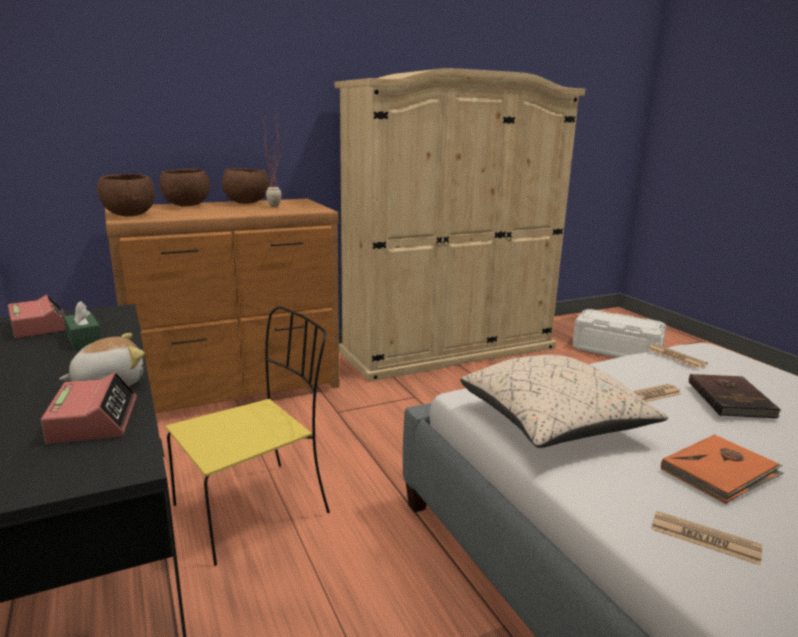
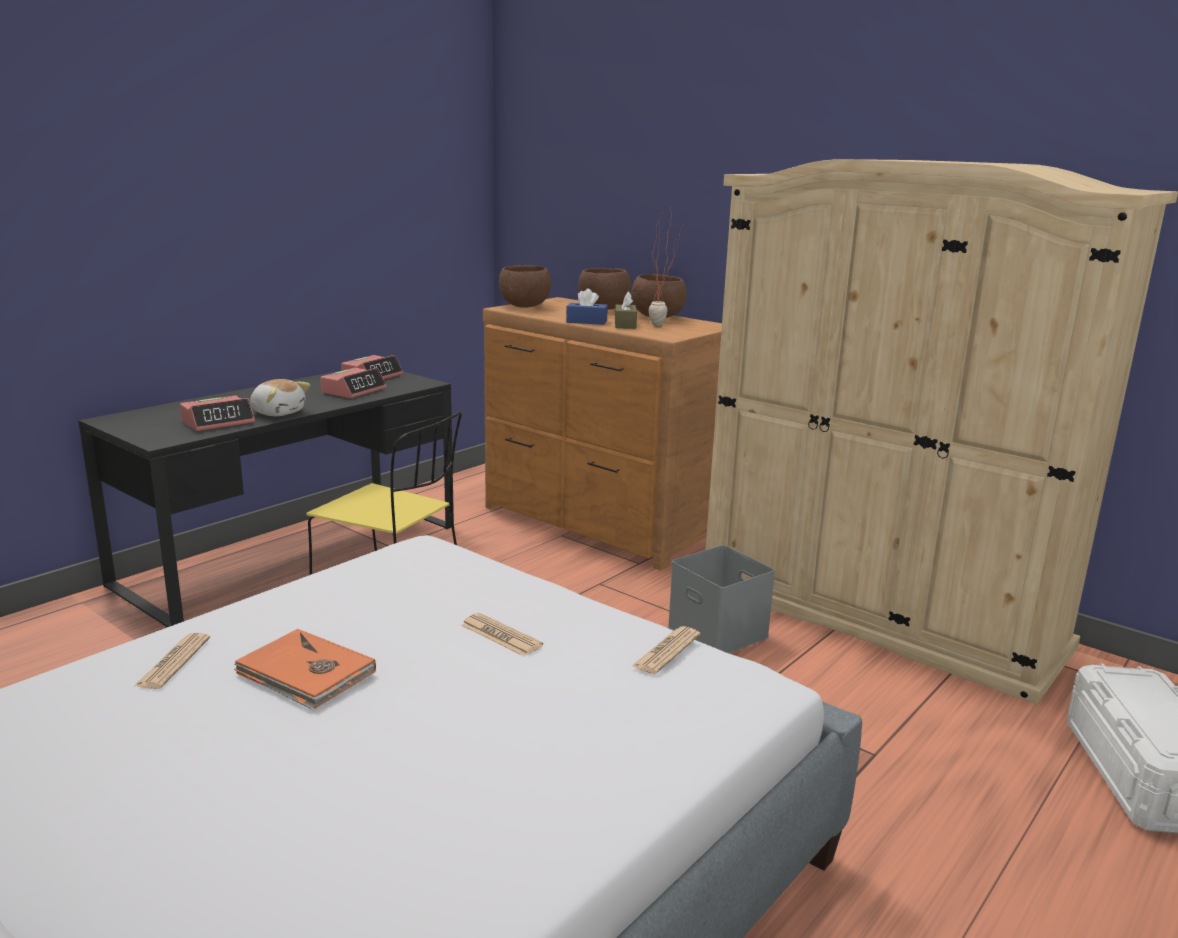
camera: 65 degrees right, 0 degrees up
green tissue box [64,301,102,350] -> alarm clock [320,368,387,398]
beige pillow [460,355,668,448] -> none
brown book [689,374,781,418] -> none
none -> blue tissue box [566,289,608,325]
none -> brown tissue box [615,292,637,329]
none -> grey storage box [668,545,775,653]

